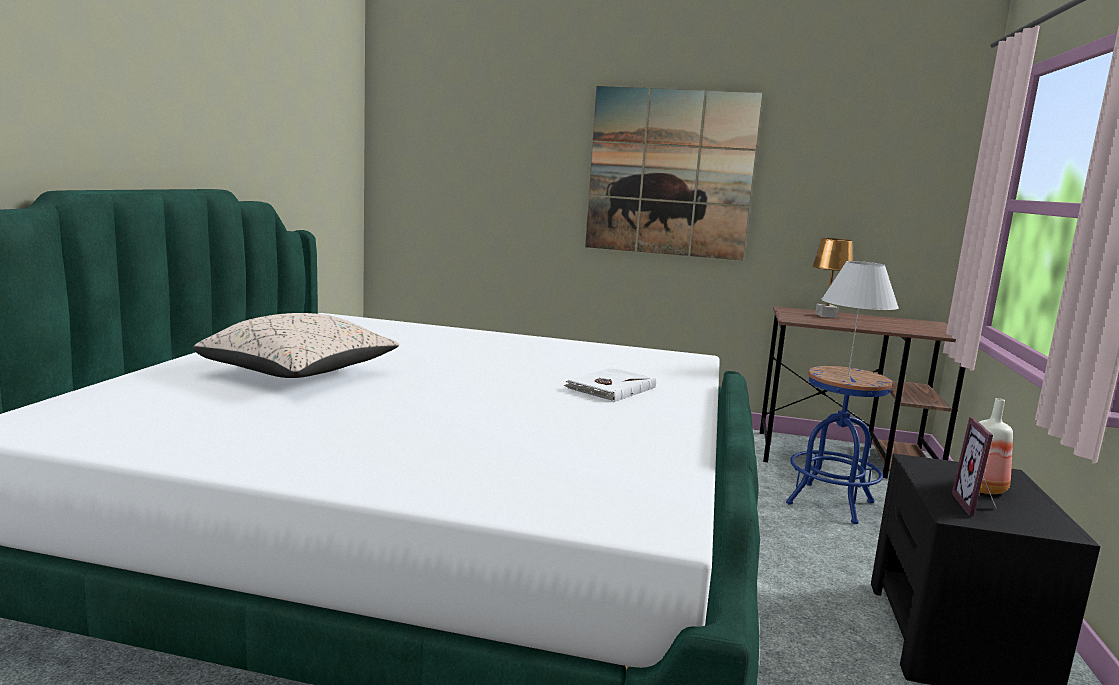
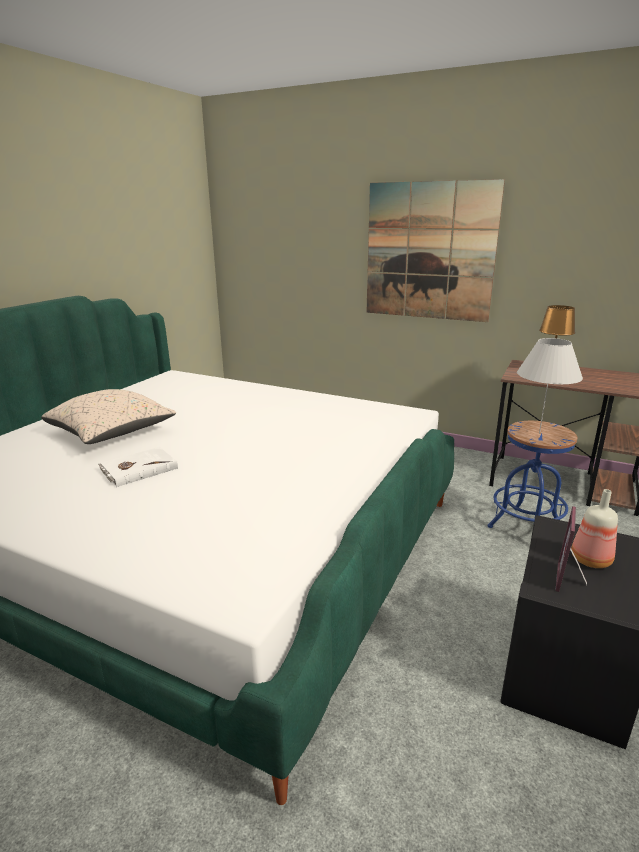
camera: 15 degrees right, 10 degrees up
white book [563,368,656,402] -> white book moved to [98,447,178,487]

